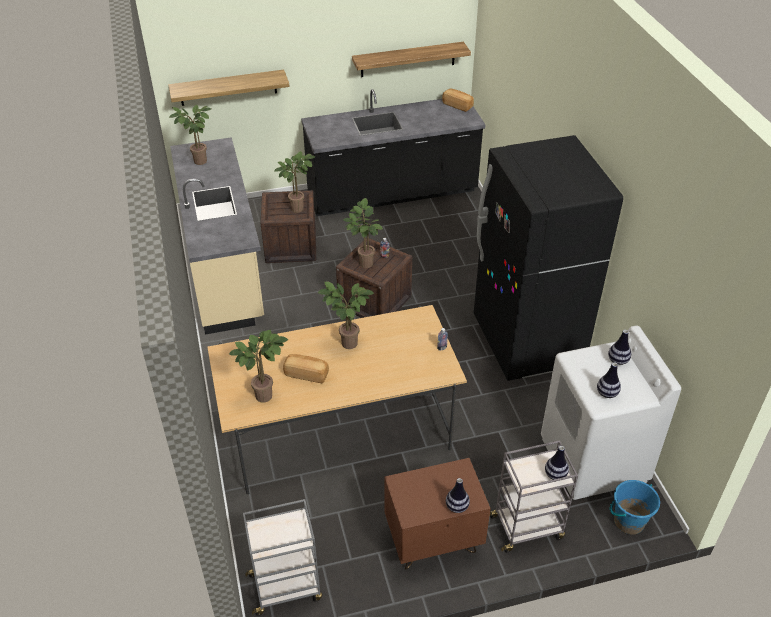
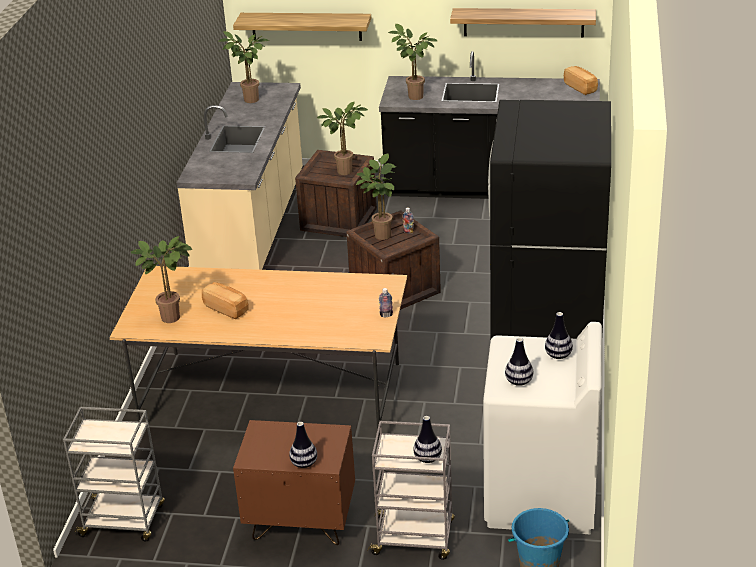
camera: 25 degrees right, 10 degrees down
potted plant [318,282,374,349] -> potted plant moved to [388,24,438,100]

